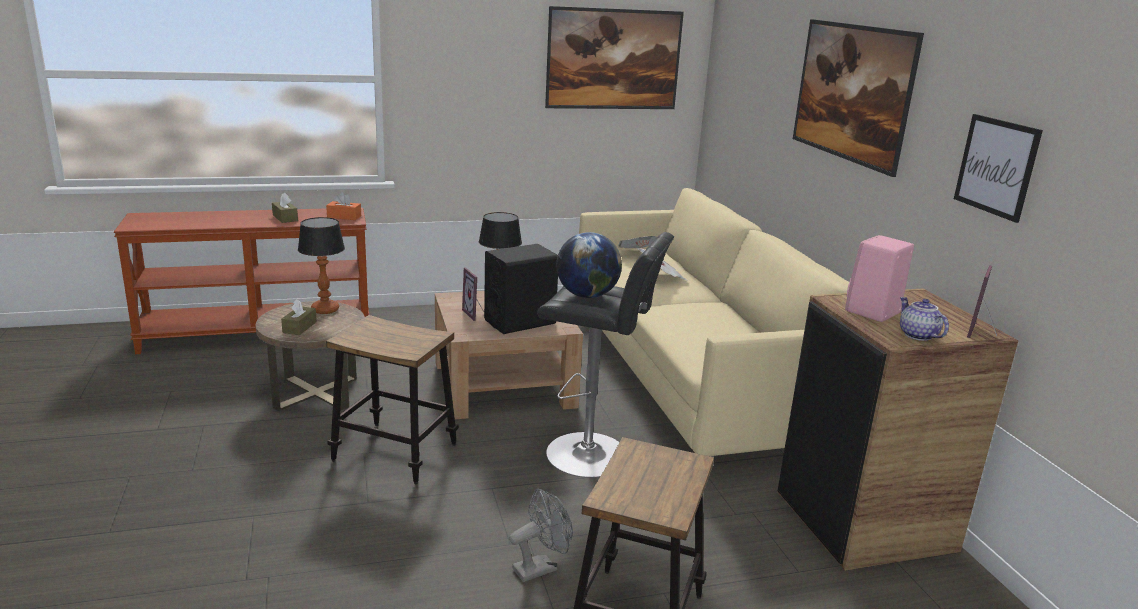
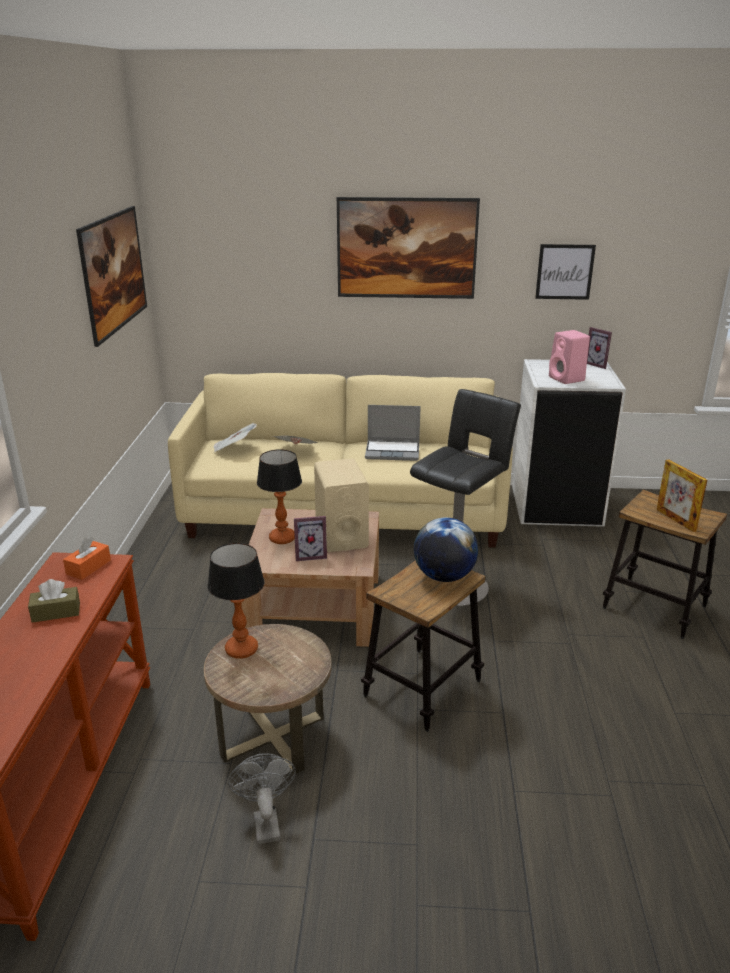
camera: 70 degrees left, 5 degrees up
brown tissue box [281,299,317,335] -> none
black speaker [484,244,558,334] -> beige speaker [314,458,369,552]
grey fan [509,489,573,582] -> grey fan moved to [228,753,296,844]
globe [556,232,622,298] -> globe moved to [414,517,478,582]
brown cabinet [778,288,1018,571] -> white cabinet [512,359,626,527]
teapot [900,297,949,341] -> none
none -> laptop [365,405,421,461]
none -> picture frame [656,459,707,532]

